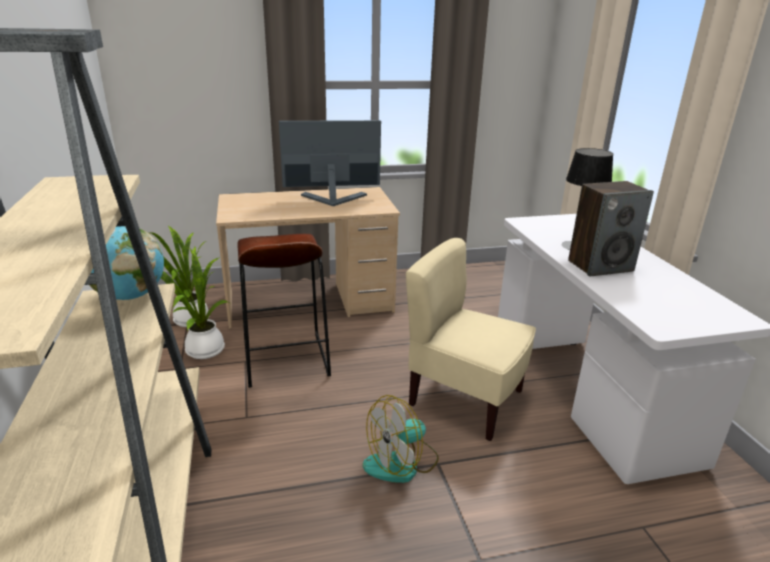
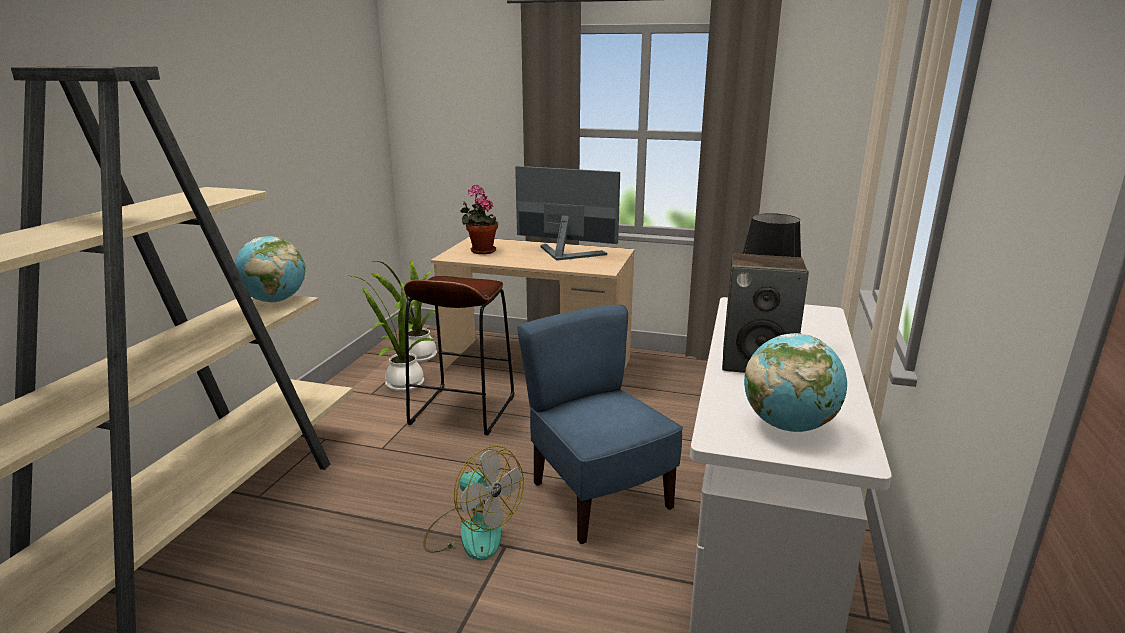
camera: 30 degrees right, 5 degrees down
fan [363,395,439,483] -> fan turned 135 degrees counterclockwise [423,446,524,561]
beige chair [406,238,536,441] -> blue chair [517,305,683,544]
none -> potted plant [460,185,498,254]
none -> globe [744,333,847,432]

